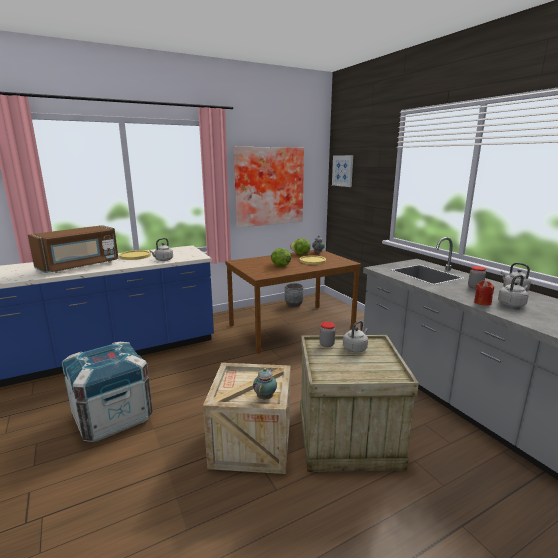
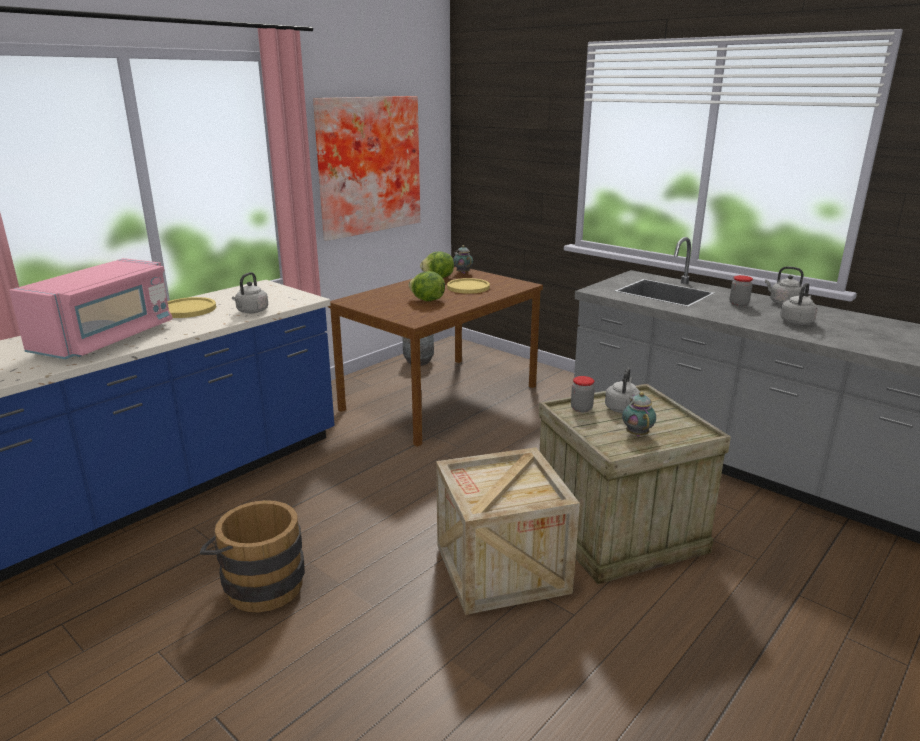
camera: 20 degrees left, 5 degrees up
brown microwave [28,225,119,273] -> pink microwave [9,258,173,359]
crate [62,342,153,442] -> brown bucket [200,500,305,613]
teapot [253,368,277,400] -> teapot moved to [622,392,656,437]
picture [332,155,353,187] -> none
red candle [474,280,494,306] -> none

